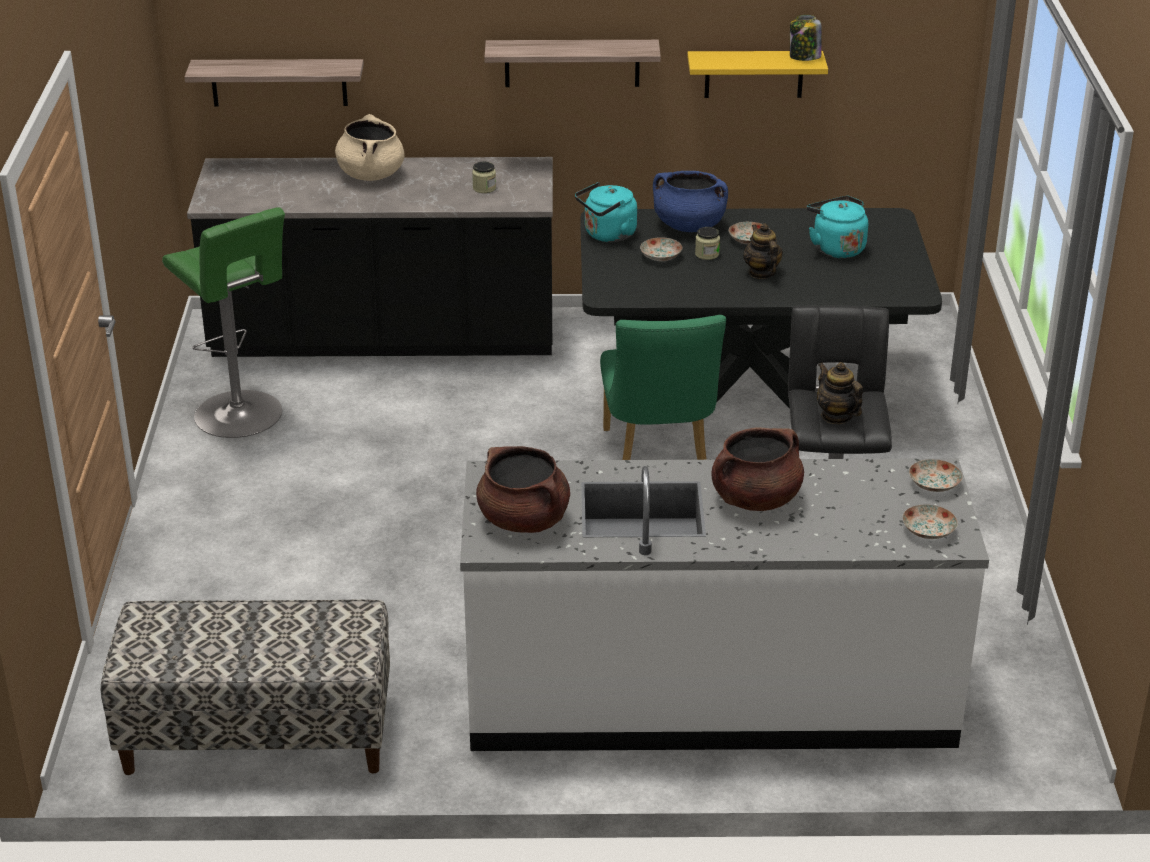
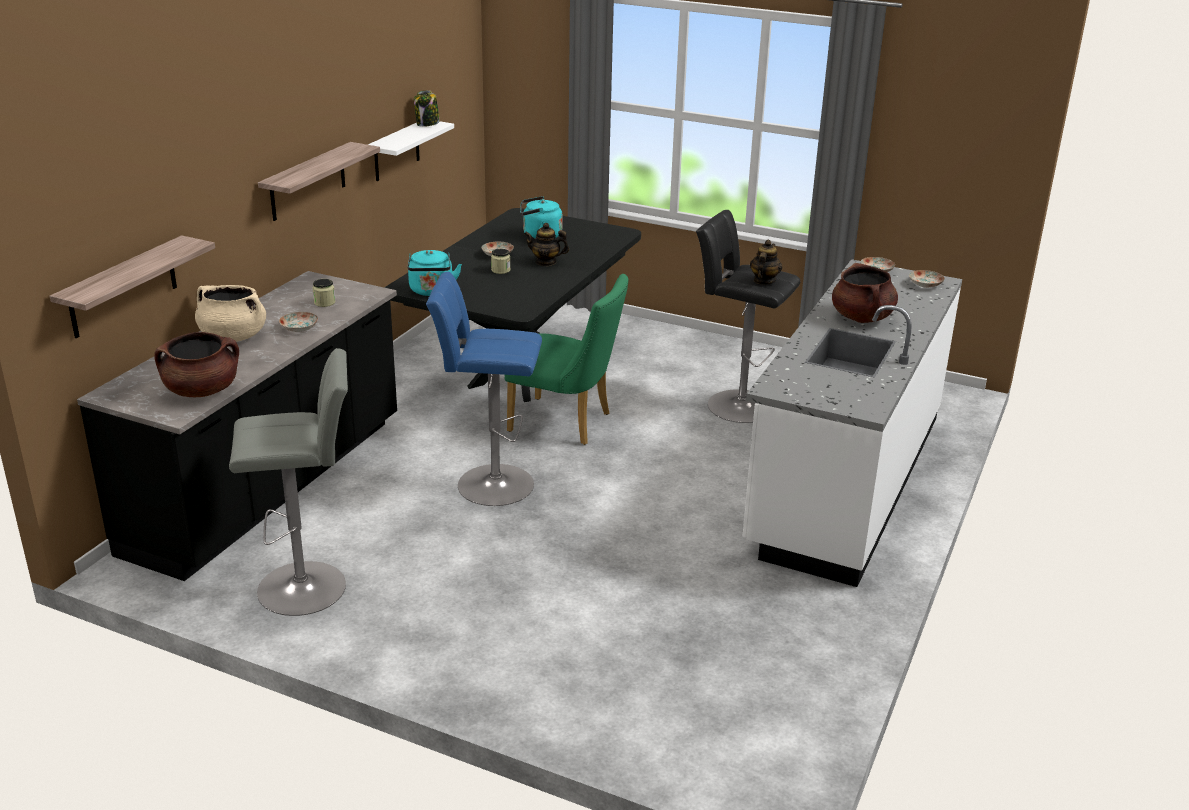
camera: 65 degrees left, 5 degrees down
bench [101,599,390,775] -> none
green stool [162,207,285,438] -> grey stool [229,348,348,616]
brown cooking pot [476,446,570,533] -> brown cooking pot moved to [154,332,239,397]
plate [640,237,682,261] -> plate moved to [279,312,318,332]
blue cooking pot [653,171,728,232] -> none
yellow shelf [687,51,828,98] -> white shelf [368,122,454,181]
teapot [817,362,863,424] -> teapot turned 120 degrees clockwise [750,240,782,284]
none -> blue stool [426,272,542,506]

